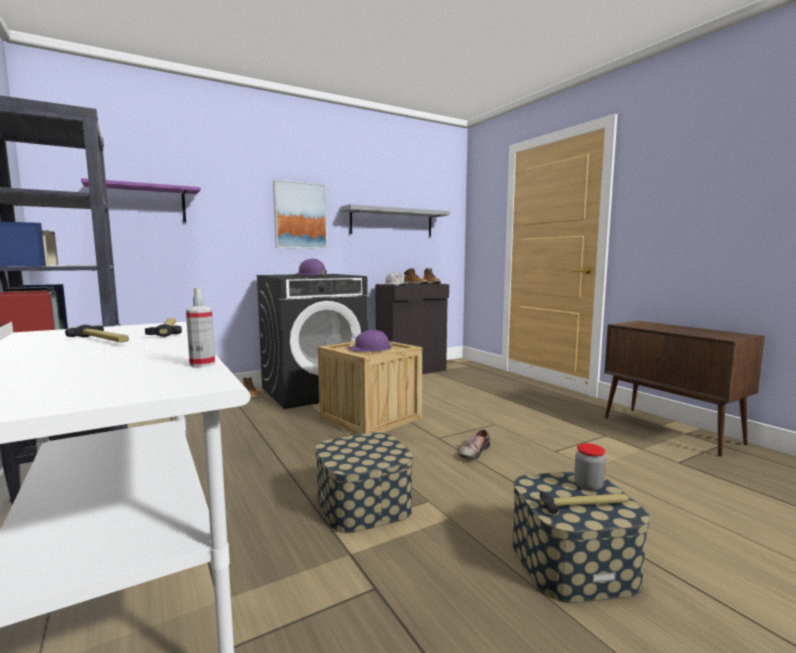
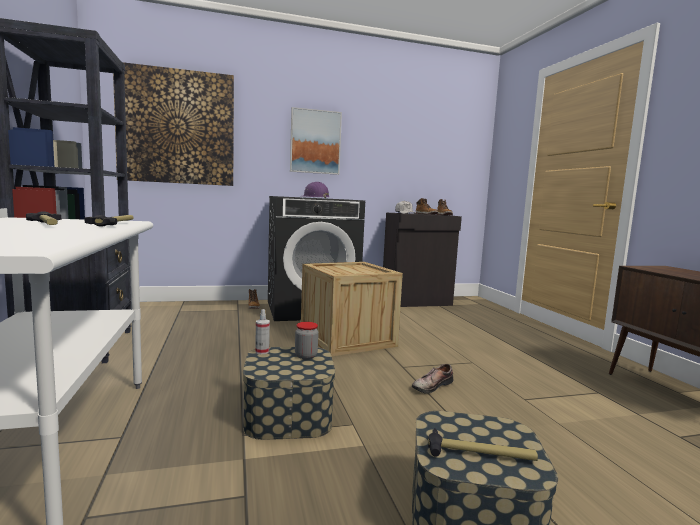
camera: 15 degrees right, 0 degrees up
purple shelf [81,178,201,222] -> picture [113,62,234,186]
spray bottle [186,288,215,367] -> spray bottle moved to [255,309,270,354]
grey shelf [340,204,450,236] -> none
purple hard hat [348,329,392,352] -> none
jar [574,443,606,491] -> jar moved to [295,322,318,359]

